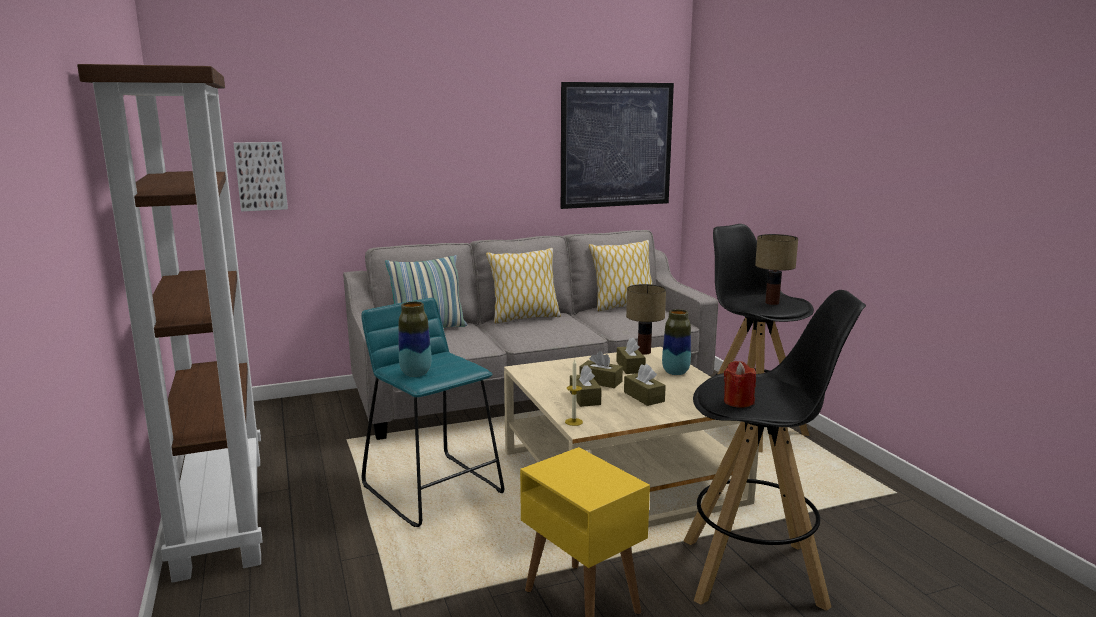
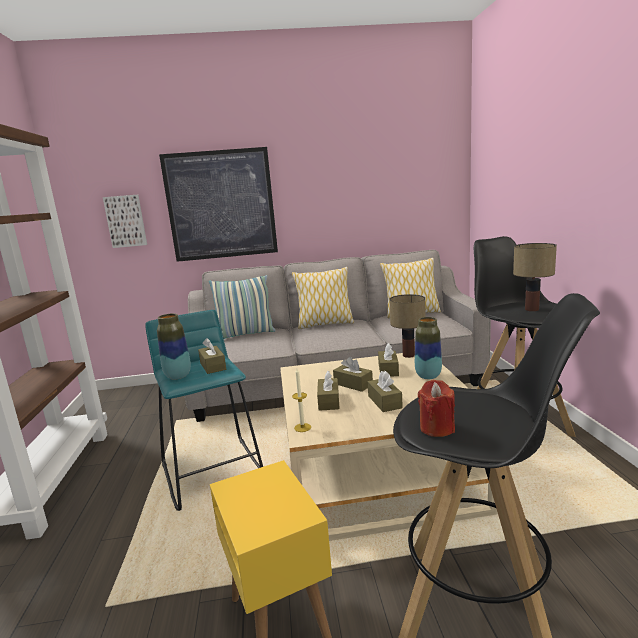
camera: 15 degrees right, 0 degrees up
picture [561,82,674,209] -> picture moved to [159,147,278,262]
none -> brown tissue box [198,338,226,374]

